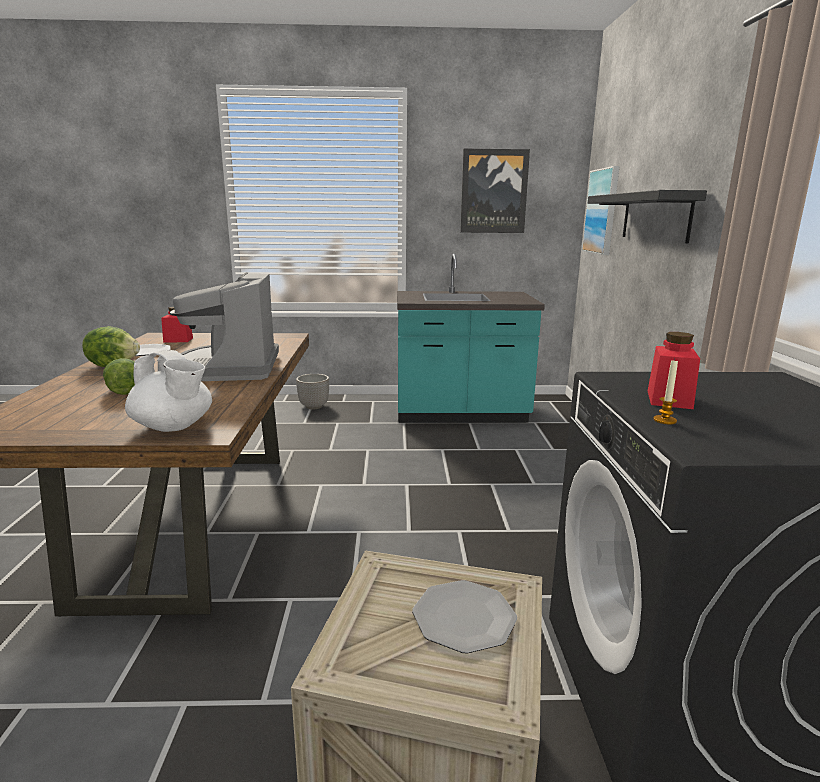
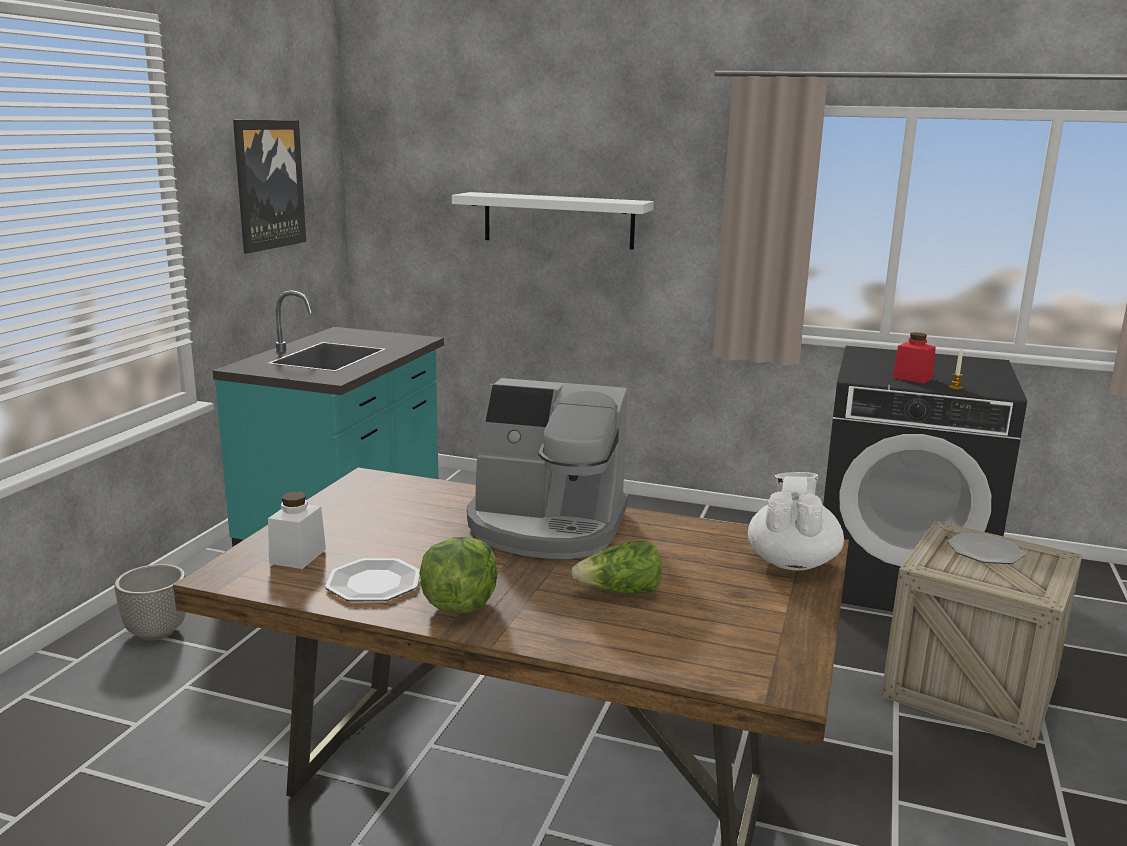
camera: 70 degrees left, 0 degrees up
white teapot [125,350,212,432] -> white teapot turned 45 degrees counterclockwise [748,472,844,570]
red jar [161,307,193,342] -> white jar [268,492,326,569]
picture [582,166,620,255] -> none
black shelf [588,190,707,243] -> white shelf [452,192,654,250]

